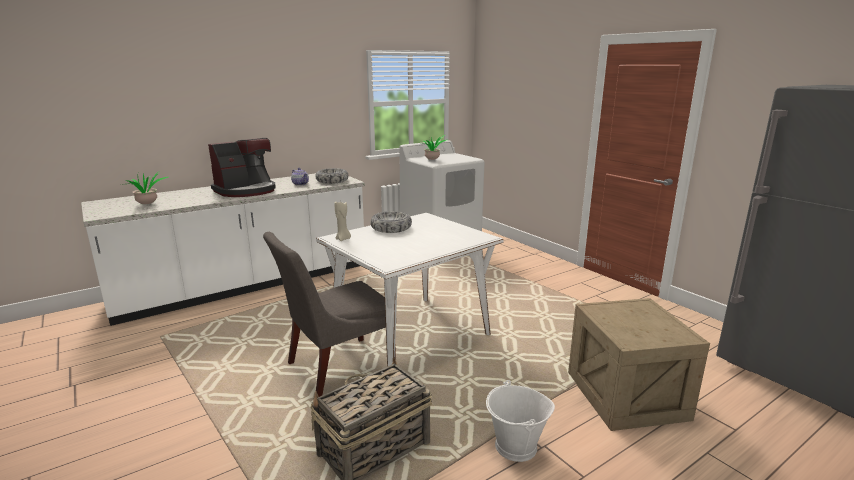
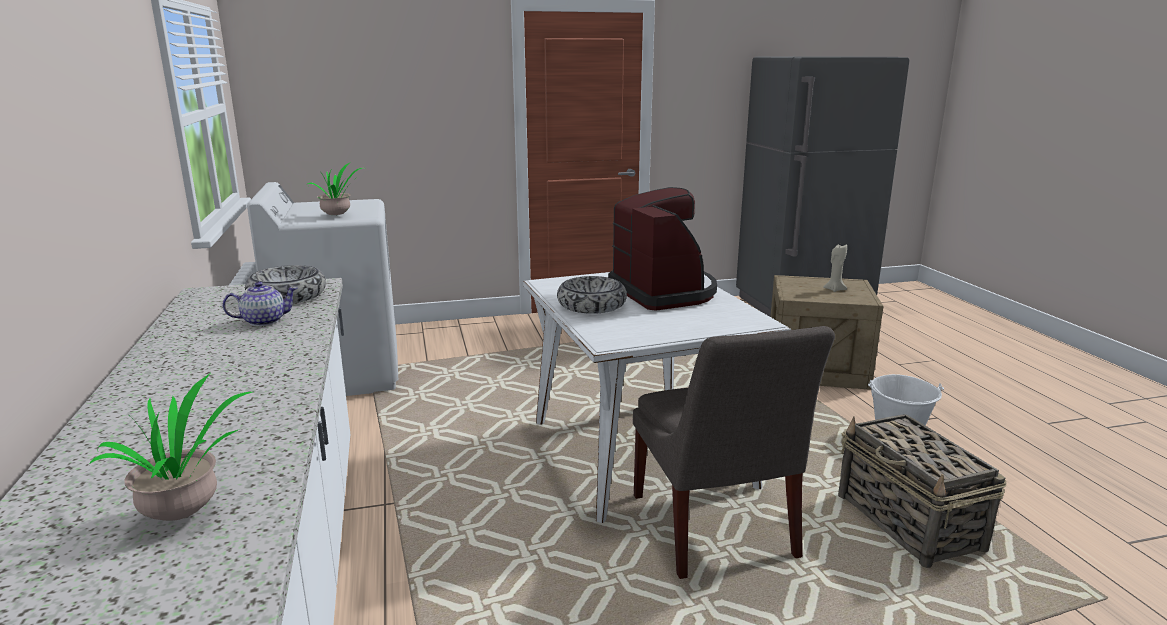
camera: 70 degrees left, 0 degrees up
coffee machine [208,138,276,197] -> coffee machine moved to [608,187,717,311]
beige candle [334,200,351,241] -> beige candle moved to [823,245,847,292]

